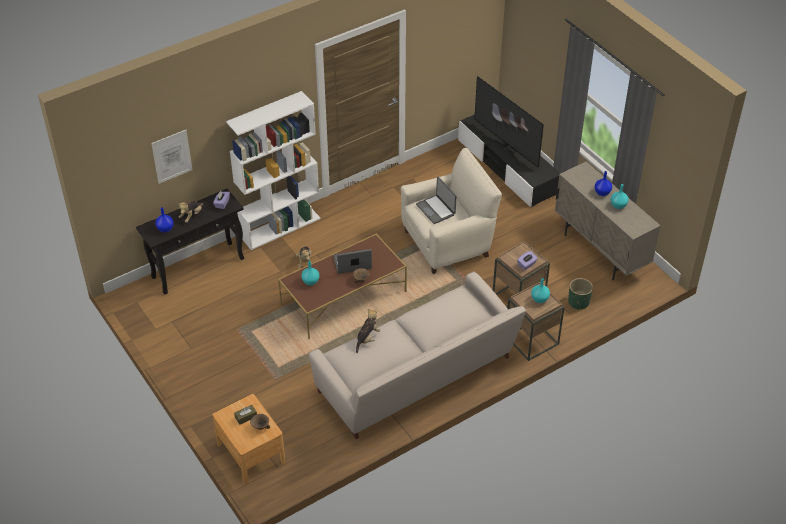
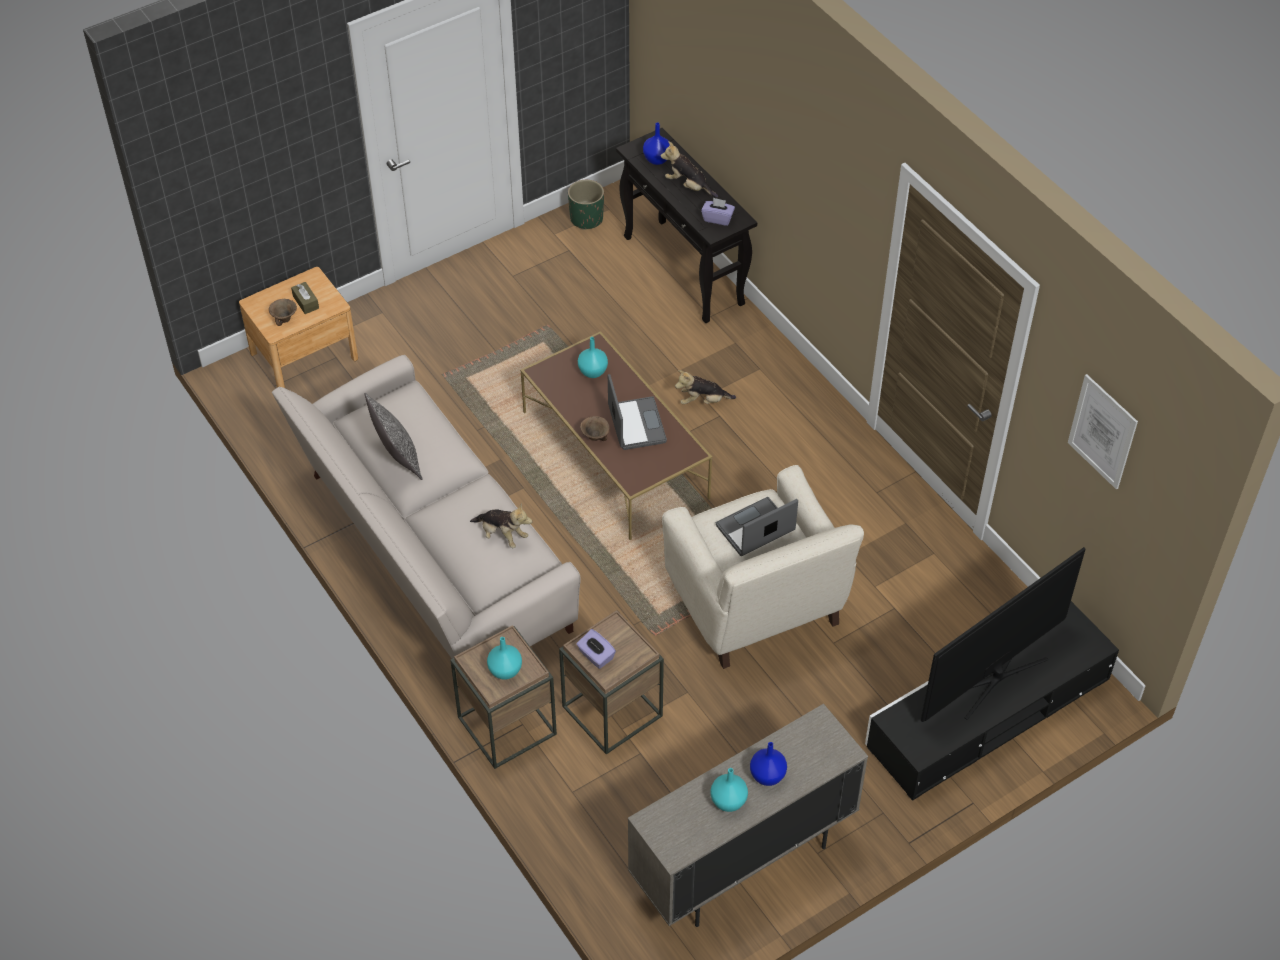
camera: 90 degrees right, 5 degrees up
picture [151,130,193,184] -> picture moved to [1068,374,1138,490]
white bookcase [226,91,321,250] -> none
plush toy [356,309,381,353] -> plush toy moved to [470,503,532,548]
green planter [568,278,593,310] -> green planter moved to [568,180,604,230]
none -> pillow [364,393,423,480]

